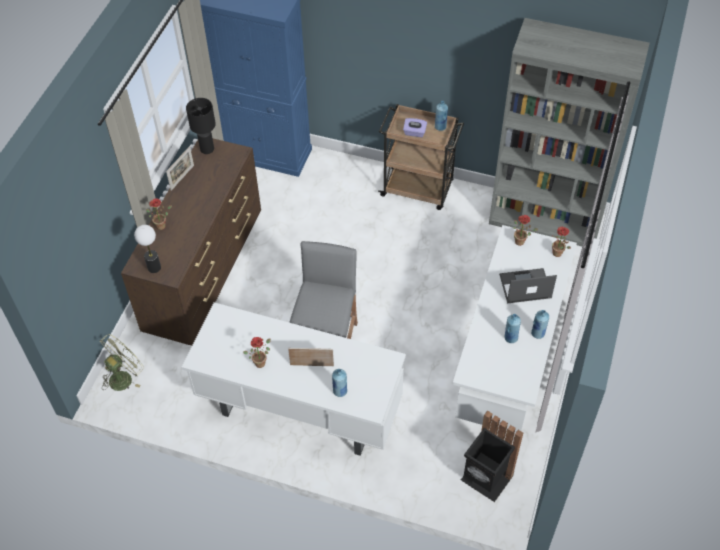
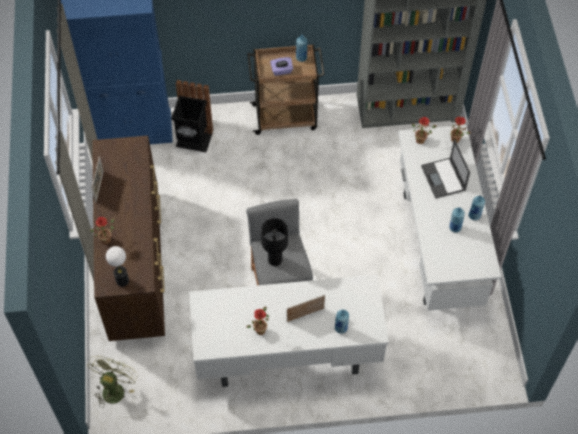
camera: 25 degrees left, 5 degrees up
black table lamp [186,98,216,154] -> black table lamp moved to [261,218,288,266]
black trash can [461,410,523,502] -> black trash can moved to [171,80,213,152]
laptop [499,268,557,304] -> laptop turned 75 degrees counterclockwise [421,140,470,199]

